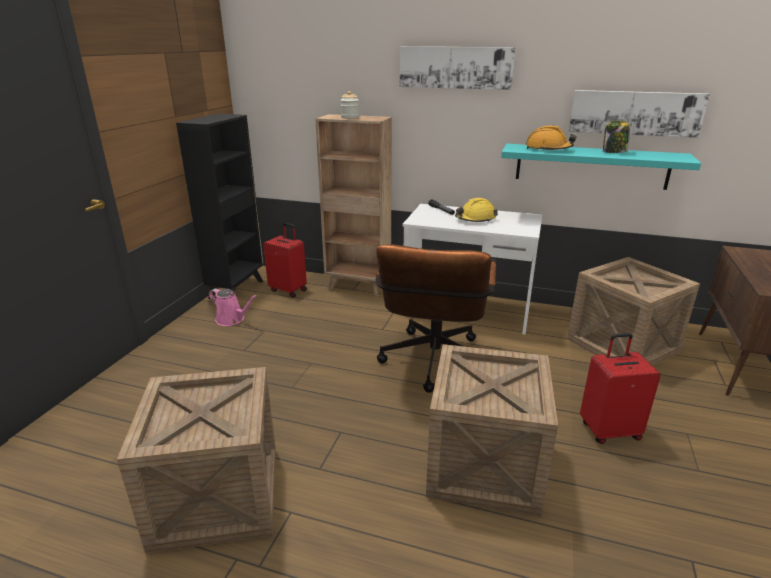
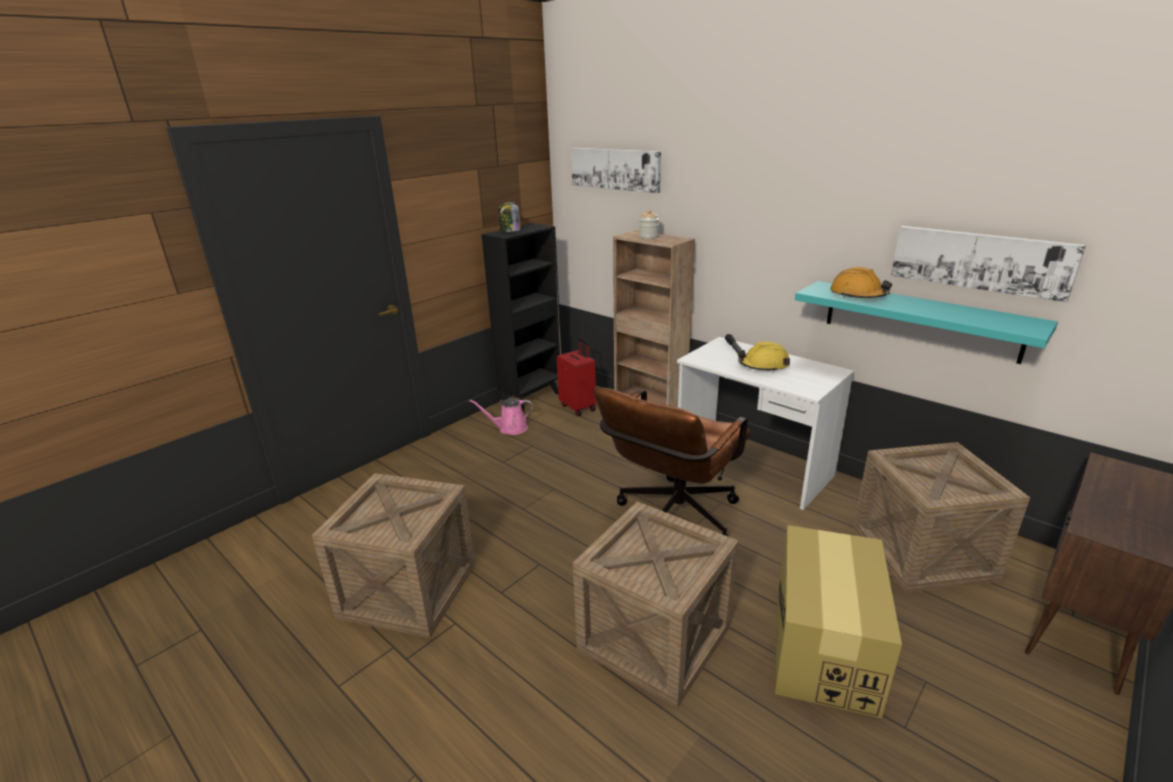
camera: 25 degrees right, 0 degrees up
pink watering can [209,289,258,326] -> pink watering can turned 120 degrees clockwise [469,398,533,435]
picture [400,47,516,90] -> picture moved to [571,148,661,193]
red suitcase [580,333,661,444] -> cardboard box [775,525,902,718]
jar [603,119,631,153] -> jar moved to [498,202,521,232]

